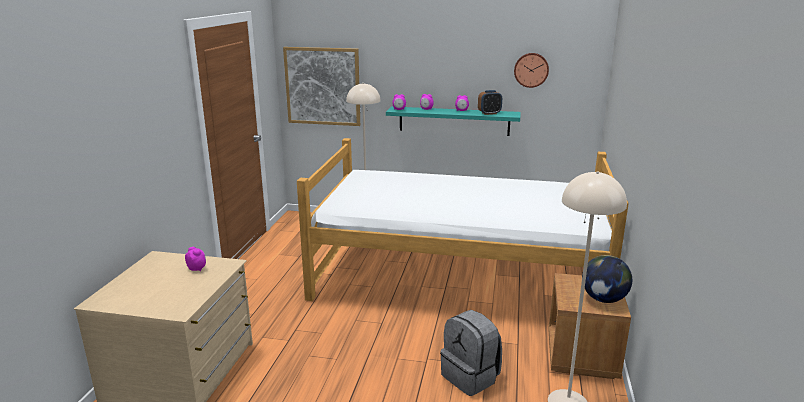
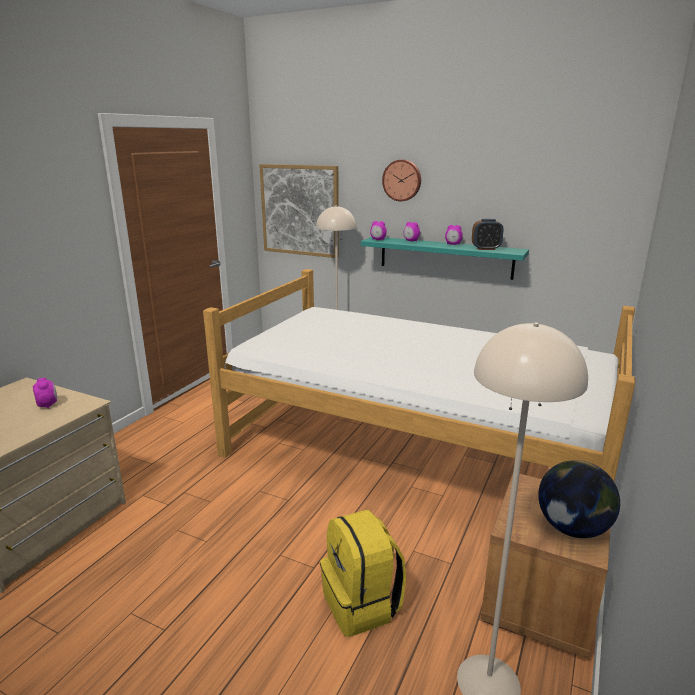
camera: 15 degrees right, 0 degrees up
grey backpack [440,310,502,396] -> yellow backpack [320,510,406,637]
wall clock [514,53,549,88] -> wall clock moved to [382,160,421,201]

